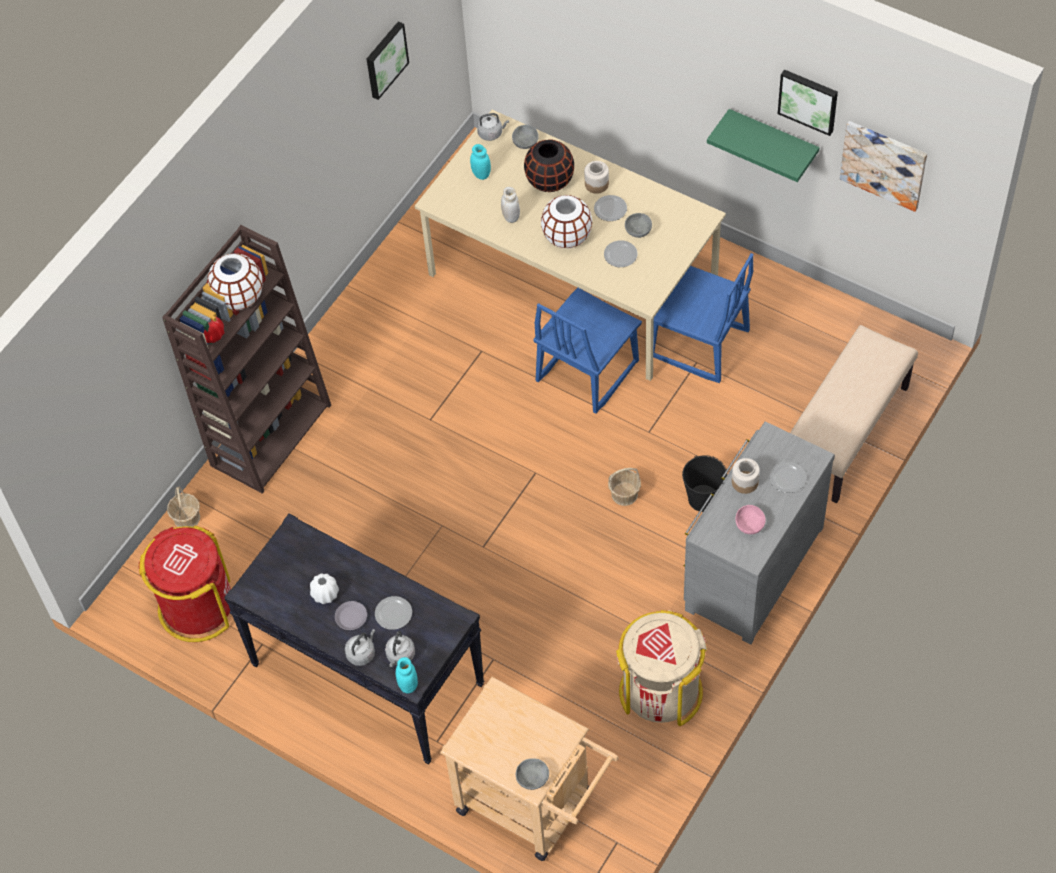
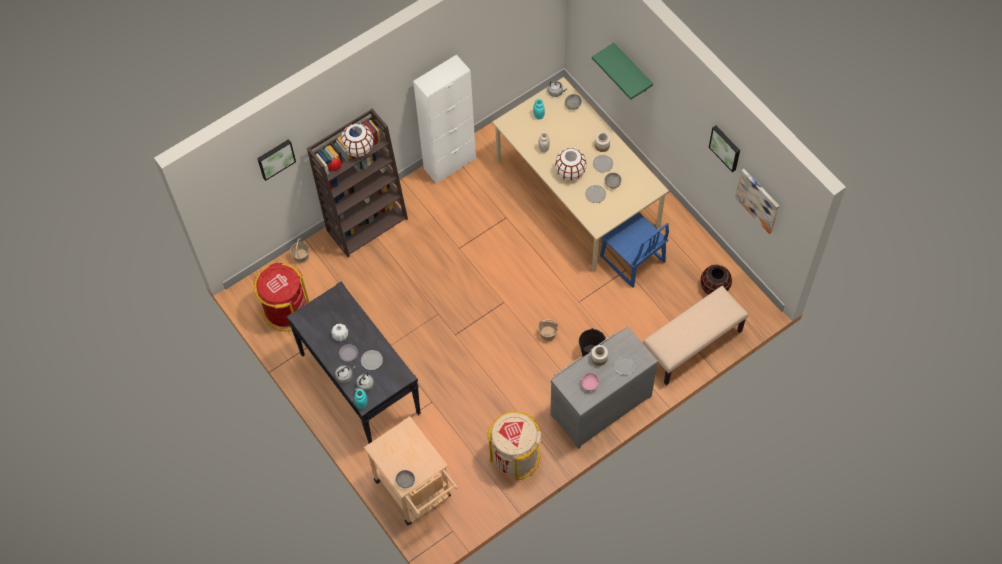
camera: 20 degrees right, 5 degrees up
picture [367,21,409,100] -> picture moved to [257,139,296,181]
black vase [524,139,574,192] -> black vase moved to [700,265,732,295]
blue chair [533,288,642,414] -> none
green shelf [707,109,819,182] -> green shelf moved to [592,43,653,100]
none -> white cabinet [413,55,476,184]

